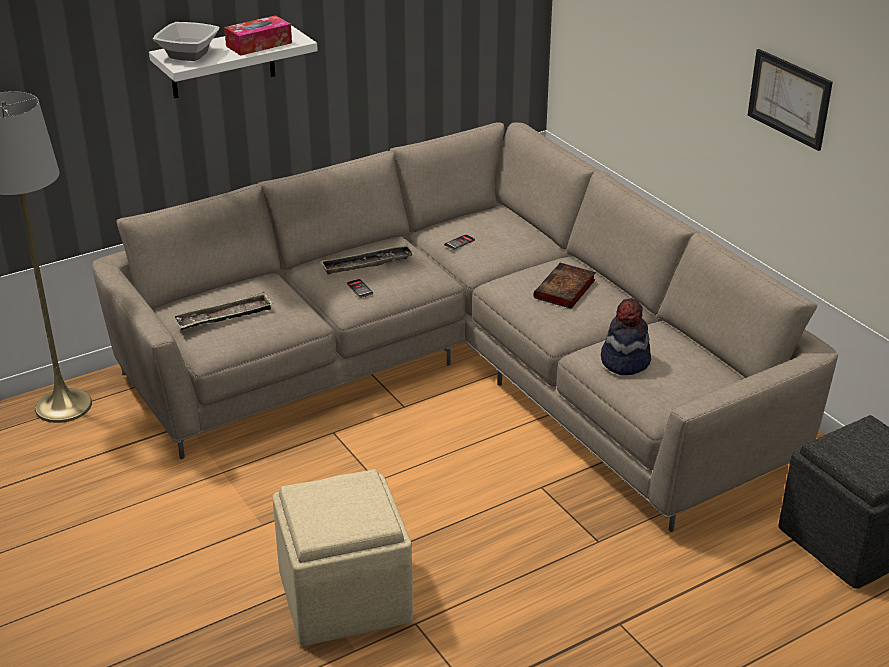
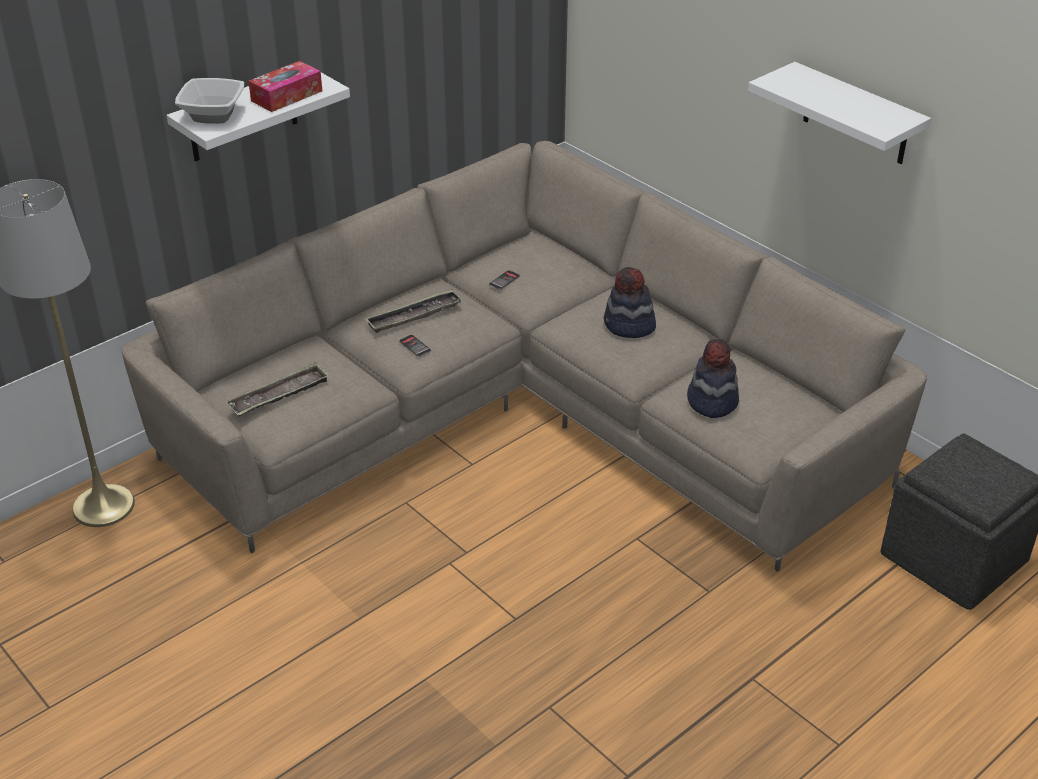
camera: 10 degrees left, 5 degrees up
beige ottoman [272,469,413,646] -> none
book [534,263,596,309] -> hat [604,267,656,338]
picture [748,49,833,151] -> white shelf [748,62,931,164]

